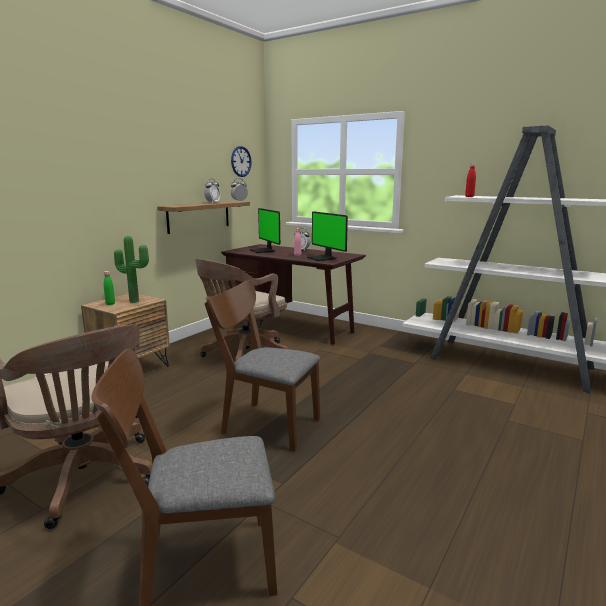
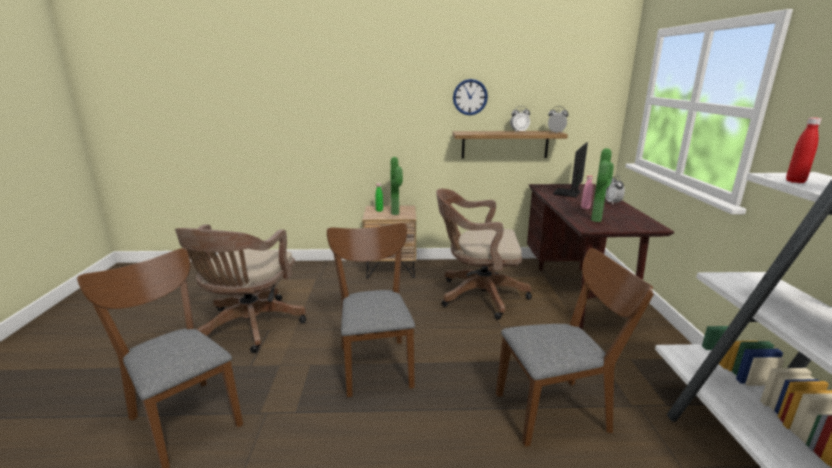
camera: 55 degrees right, 5 degrees up
wall clock [231,146,252,177] -> wall clock moved to [453,79,488,115]
monitor [307,211,348,261] -> potted plant [591,148,614,222]
none -> brown chair [496,248,654,447]

